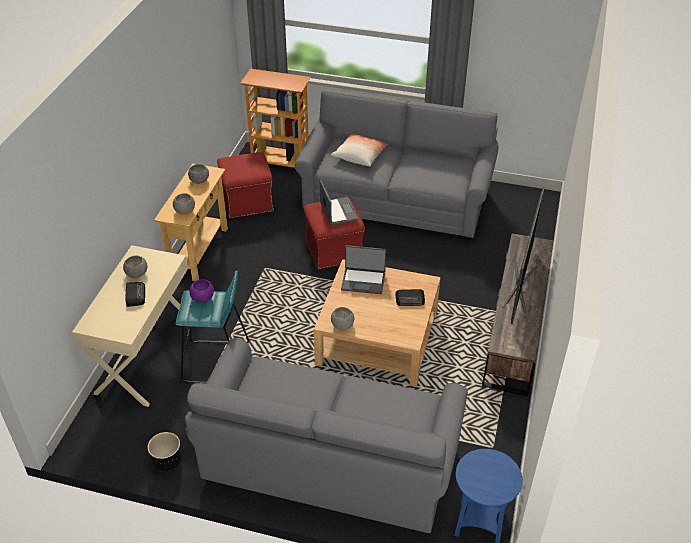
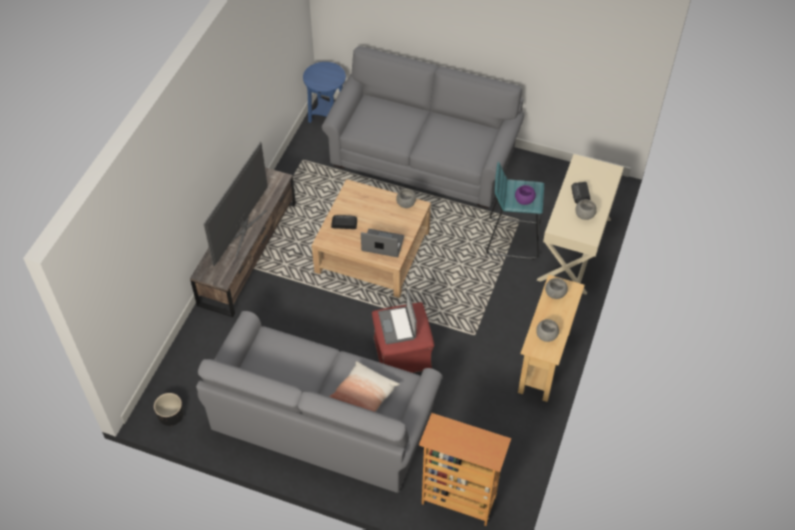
camera: 175 degrees left, 10 degrees up
black planter [147,432,182,471] -> black planter moved to [154,393,184,426]
red ottoman [217,152,274,218] -> none

